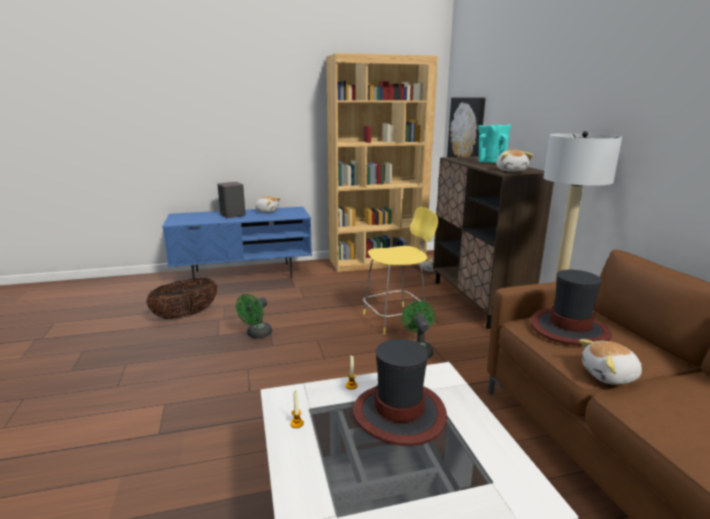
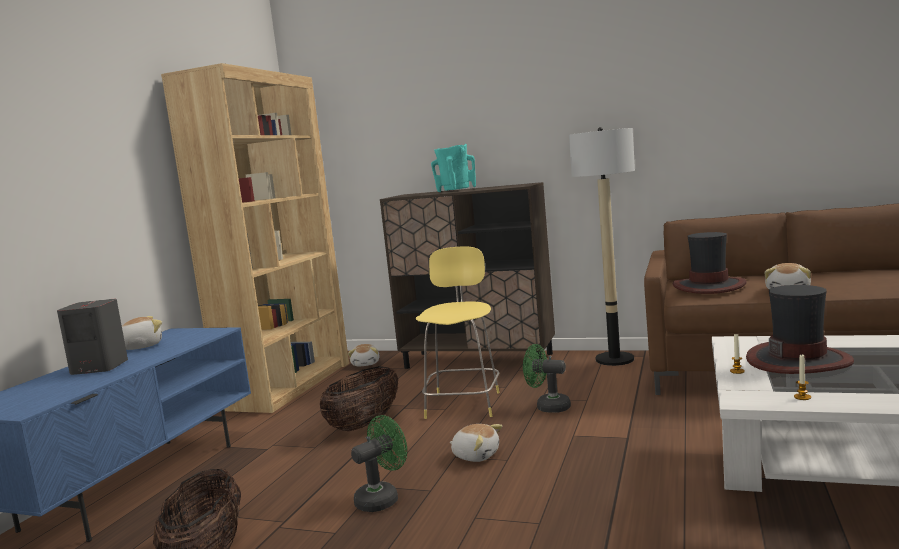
camera: 55 degrees left, 10 degrees down
green fan [236,294,272,339] -> green fan turned 105 degrees counterclockwise [351,415,407,512]
picture [447,98,485,157] -> none
plush toy [496,150,533,172] -> plush toy moved to [450,424,502,462]
none -> basket [320,366,399,431]

